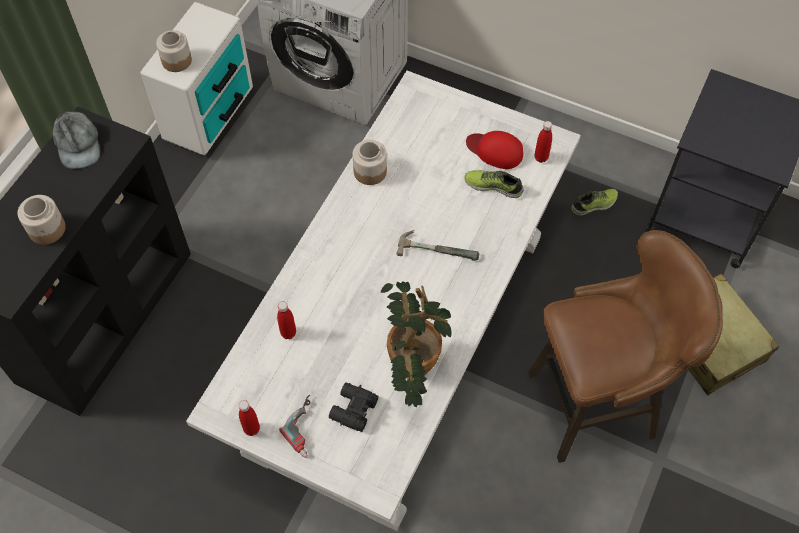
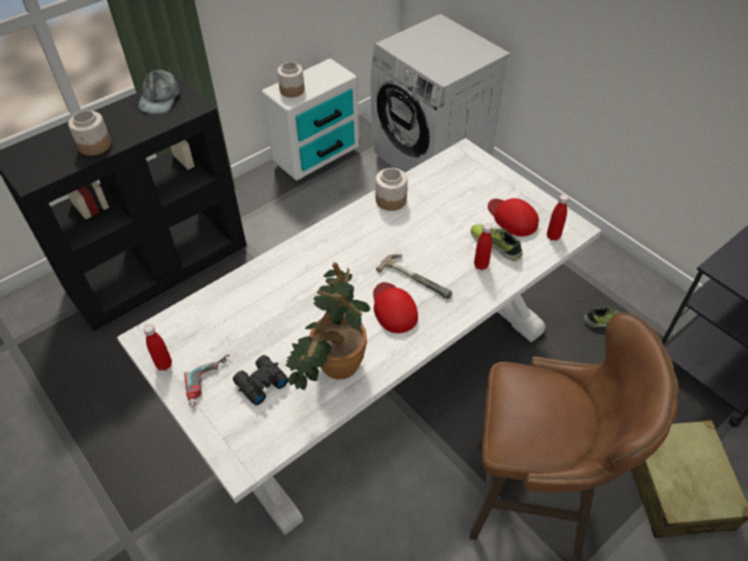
camera: 25 degrees right, 10 degrees down
red bottle [277,301,296,339] -> red bottle moved to [474,223,492,270]
none -> red cap [373,282,418,333]

